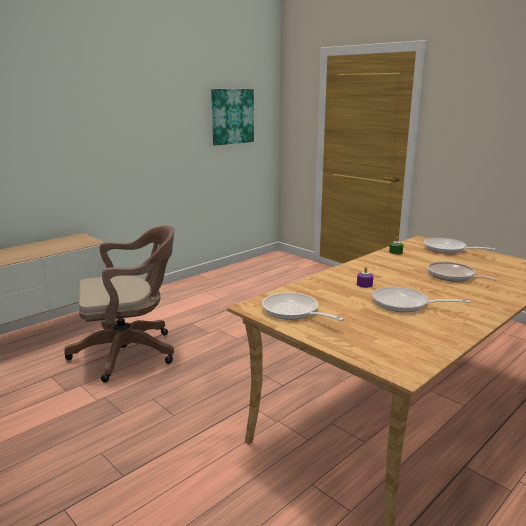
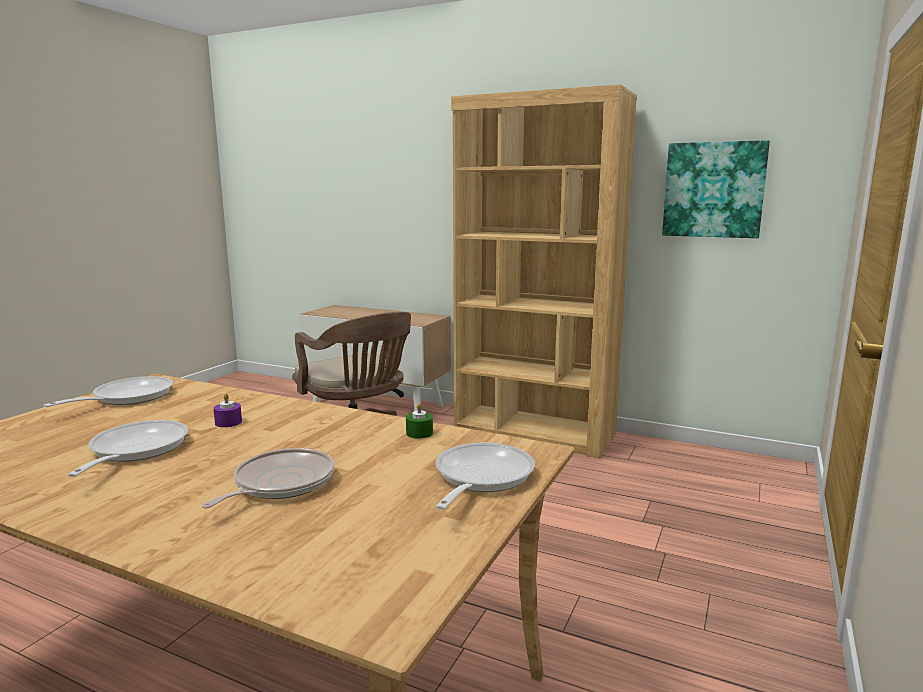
camera: 70 degrees right, 5 degrees down
none -> brown bookcase [451,84,637,459]

